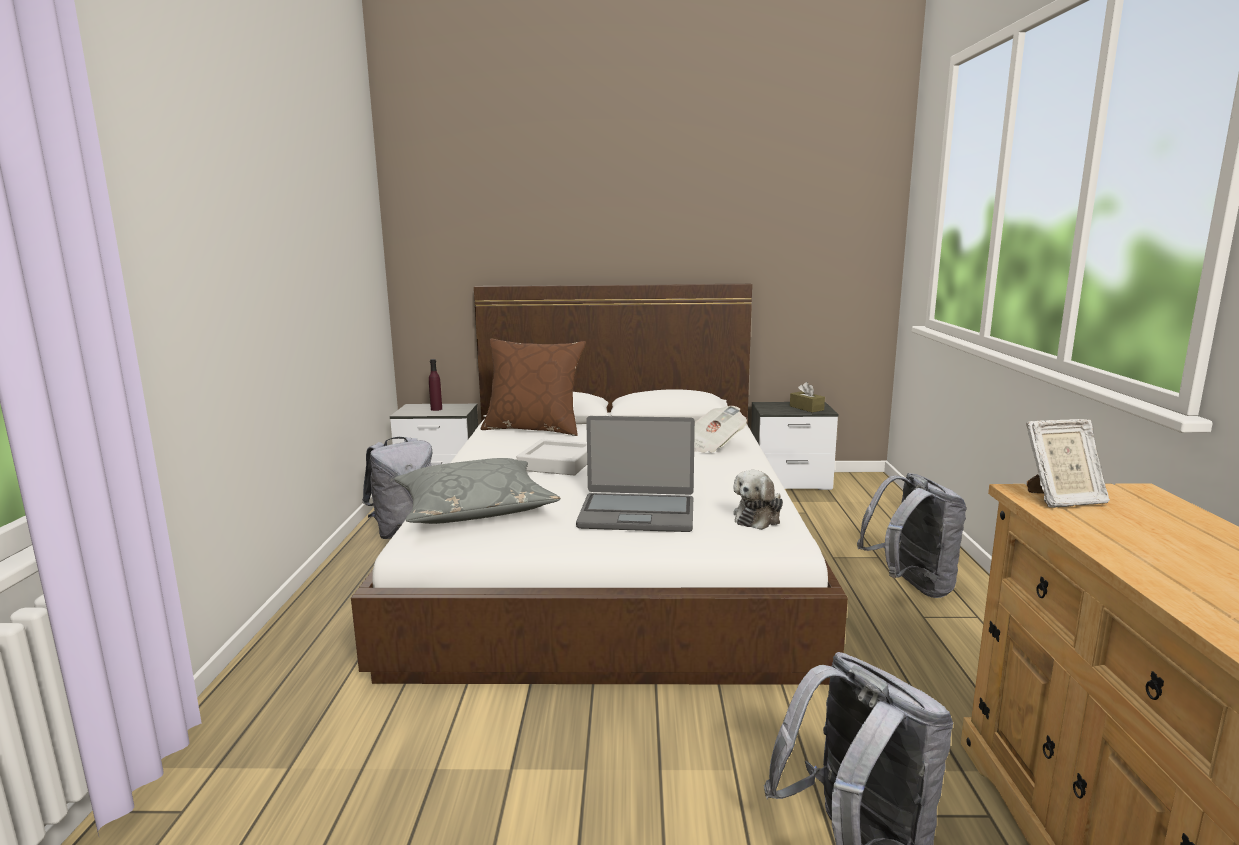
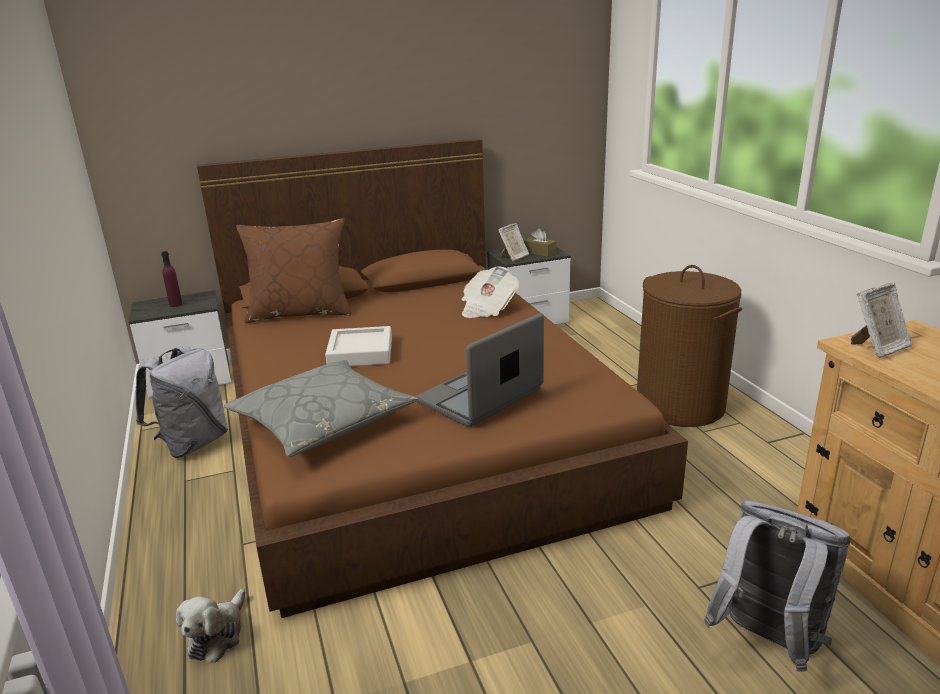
camera: 20 degrees left, 10 degrees up
white bed [351,284,848,685] -> brown bed [197,139,688,618]
laptop [576,416,695,532] -> laptop turned 150 degrees clockwise [416,313,544,427]
plush toy [733,470,783,530] -> plush toy moved to [176,589,246,663]
grey backpack [857,473,967,598] -> brown laundry basket [637,265,742,427]
none -> picture frame [498,223,529,262]

